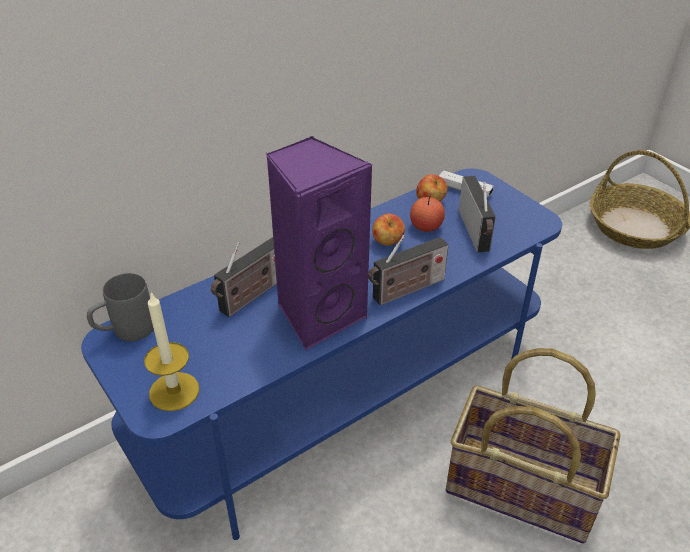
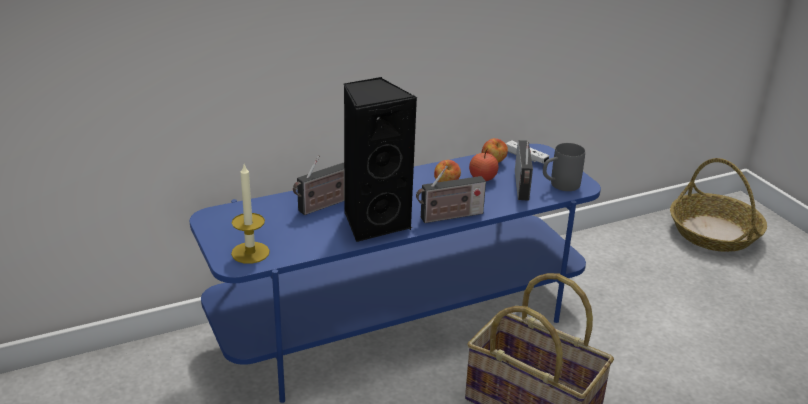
camera: 10 degrees right, 10 degrees down
grey mug [87,273,154,341] -> grey mug moved to [543,143,585,191]
purple speaker [266,136,372,350] -> black speaker [344,77,417,242]

